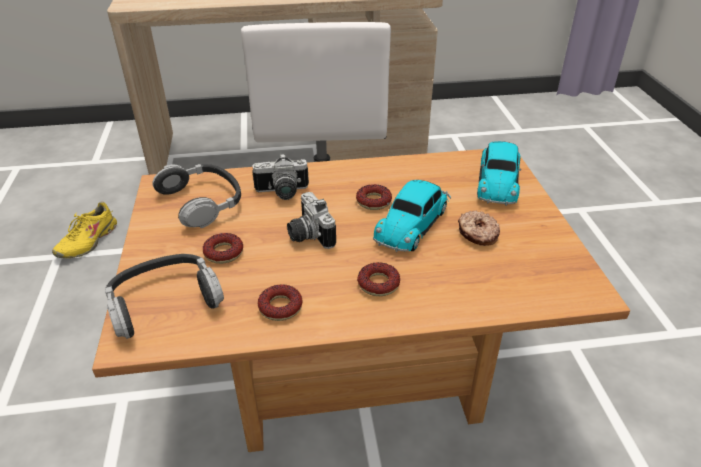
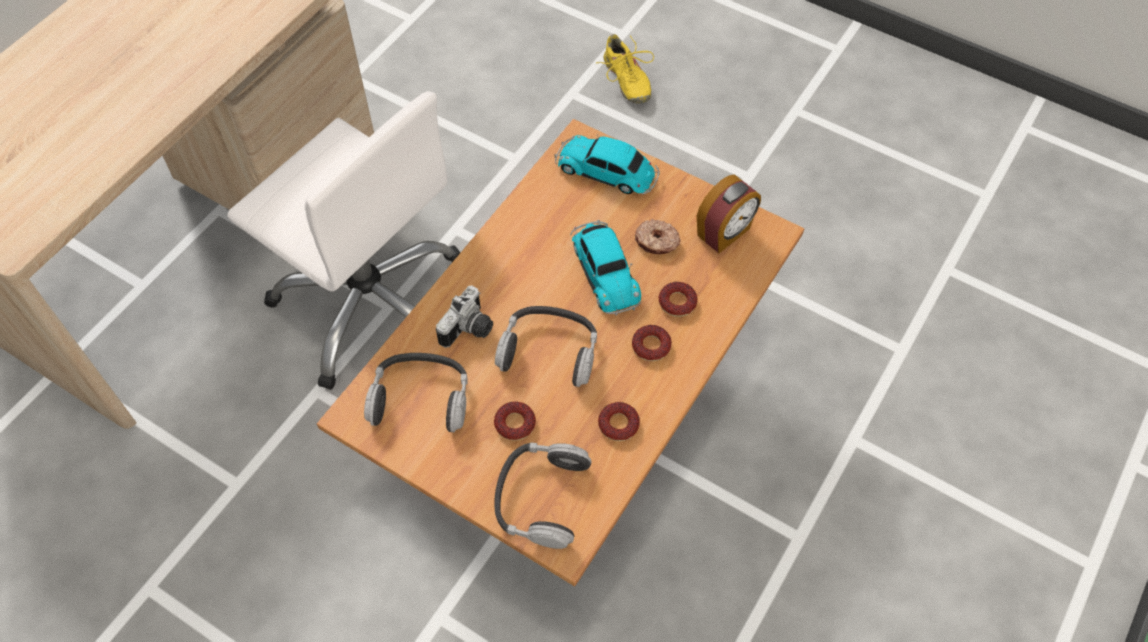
camera: 50 degrees left, 20 degrees up
yellow shoe [52,201,117,258] -> yellow shoe moved to [596,34,654,104]
camera [287,192,336,249] -> headphones [495,306,597,387]
donut [356,184,392,210] -> donut moved to [659,282,698,317]
toy car [477,141,522,206] -> toy car turned 150 degrees clockwise [555,134,660,194]
none -> alarm clock [697,174,761,253]

